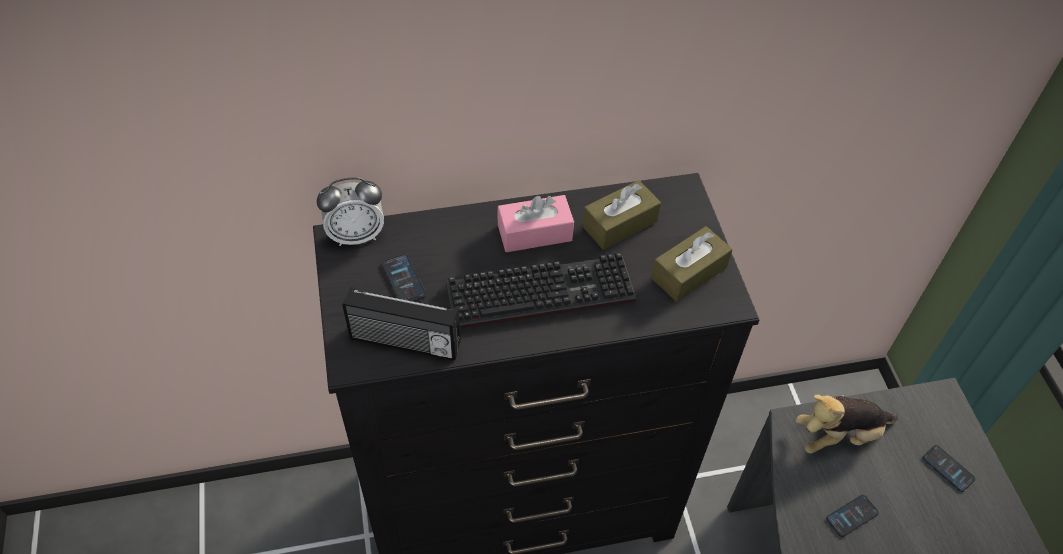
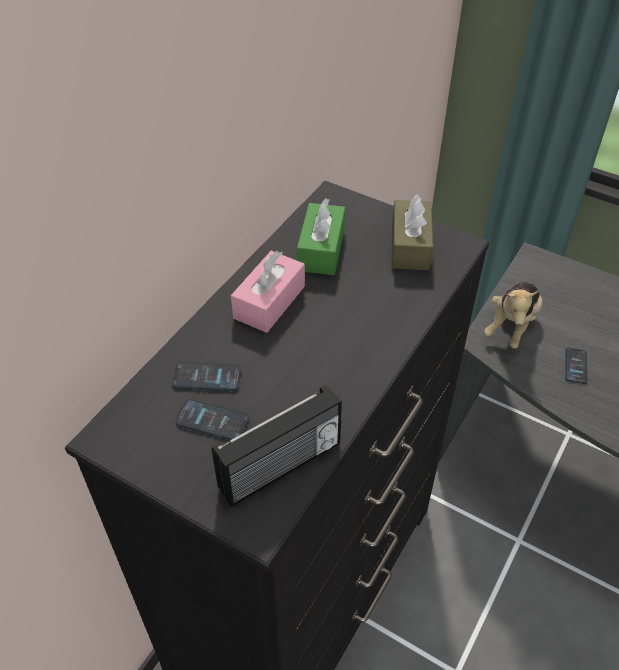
camera: 45 degrees left, 5 degrees down
alarm clock [317,177,384,246] -> none
keyboard [446,252,636,329] -> none
brown tissue box [582,180,661,250] -> green tissue box [297,198,345,275]
phone [923,445,975,492] -> phone moved to [172,362,241,391]

